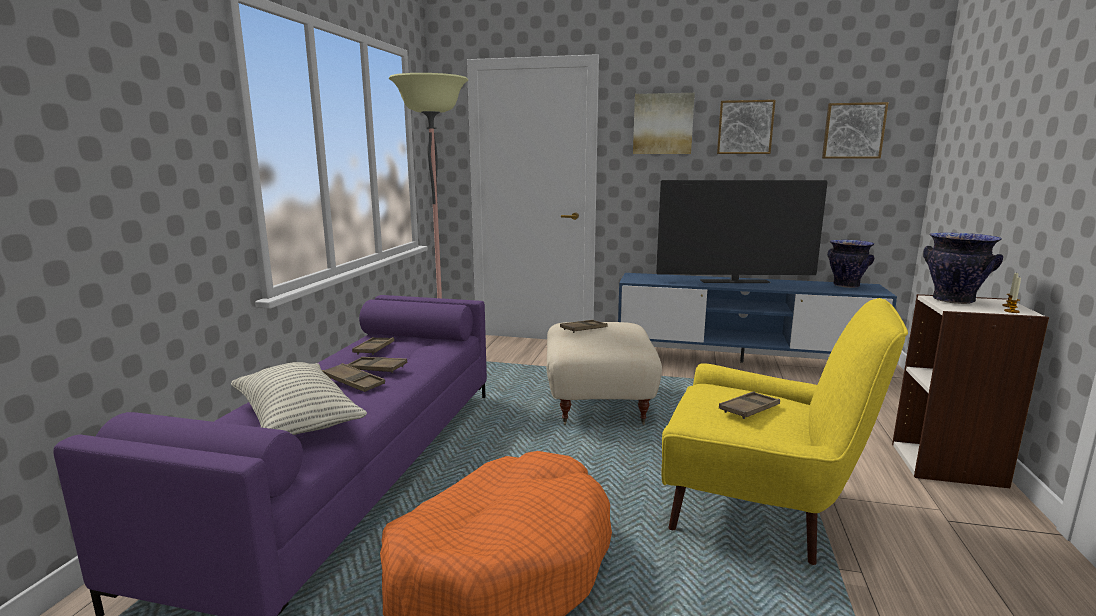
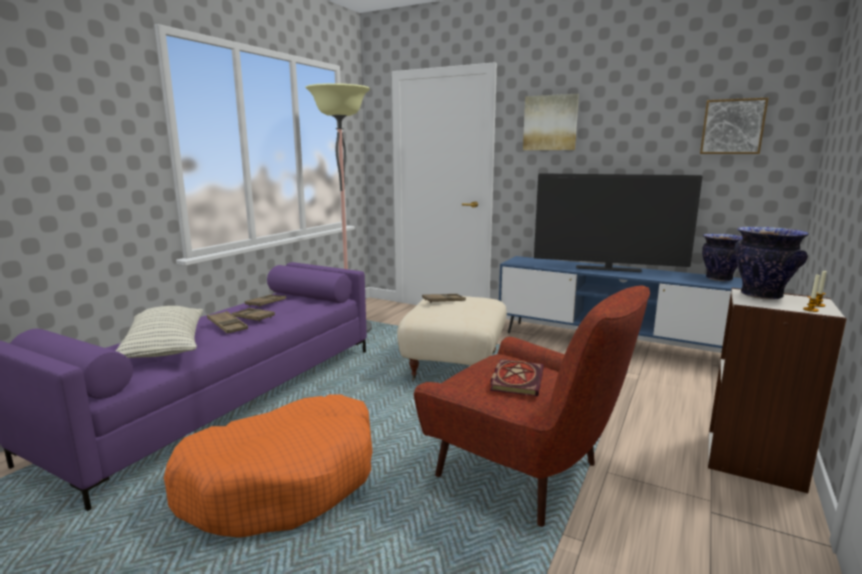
camera: 15 degrees right, 0 degrees up
yellow armchair [661,298,908,565] -> red armchair [414,286,650,527]
picture [717,100,776,154] -> none
brown tray [719,391,780,419] -> book [490,359,544,396]

